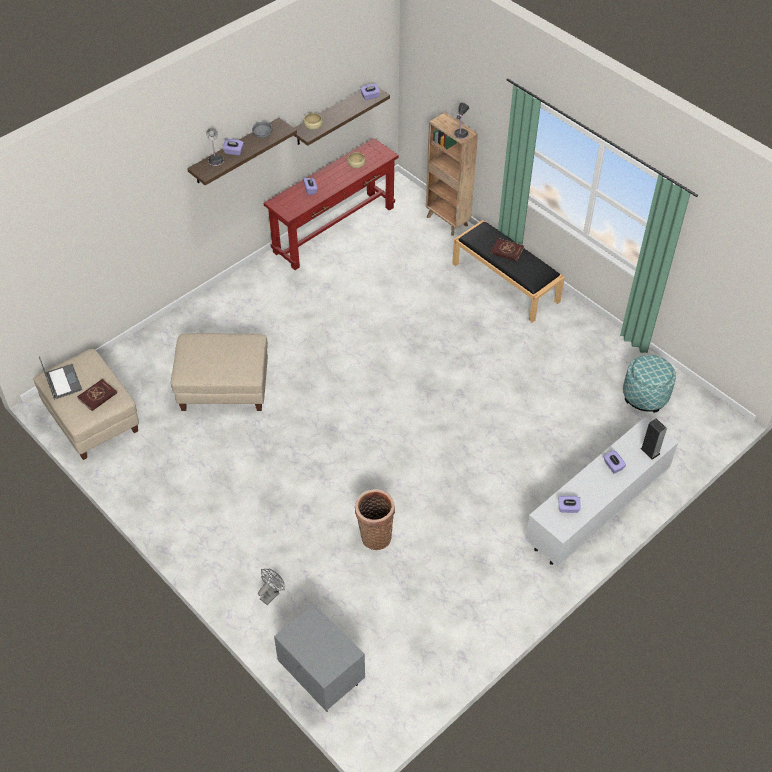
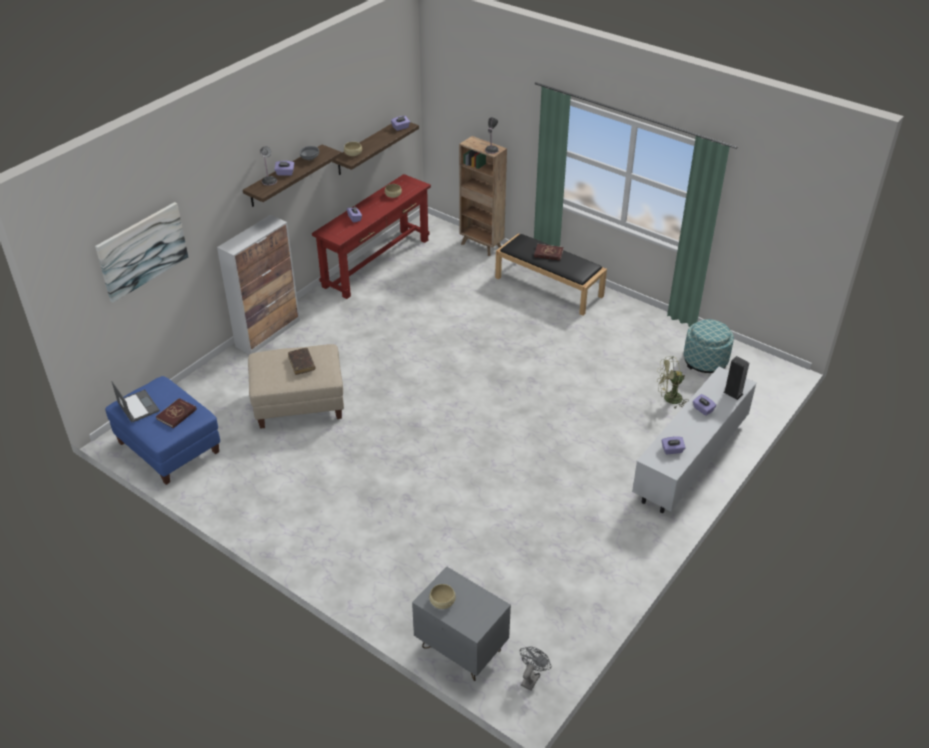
camera: 10 degrees left, 10 degrees down
beige ottoman [34,349,139,460] -> blue ottoman [105,376,220,485]
grey fan [258,569,285,605] -> grey fan moved to [520,647,552,690]
basket [355,489,395,550] -> none
none -> picture [95,202,188,303]
none -> cabinet [217,215,300,355]
none -> brown book [288,348,315,375]
none -> beige bowl [429,584,456,609]
none -> green fan [657,356,689,409]

